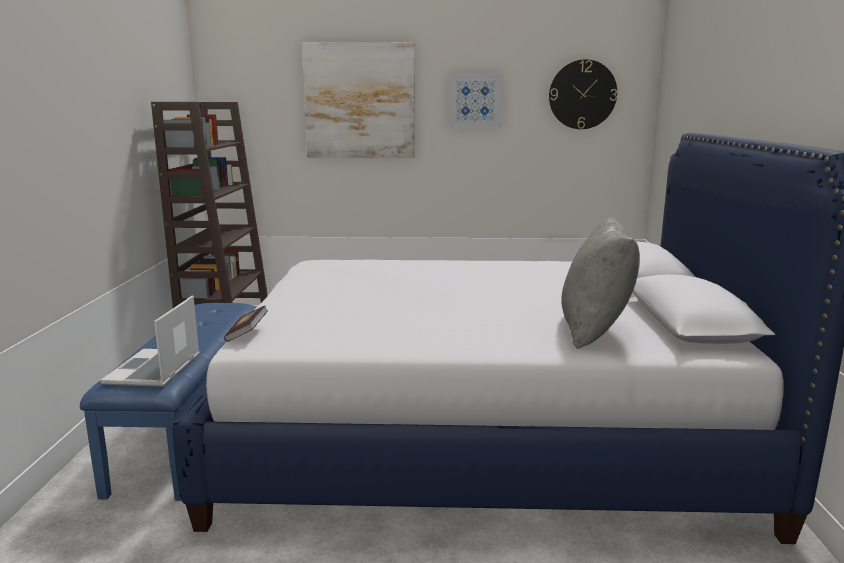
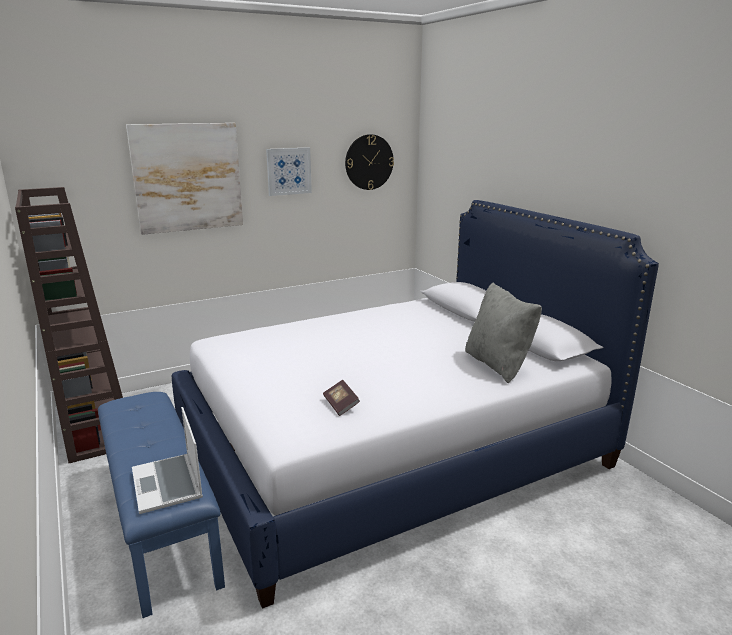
camera: 30 degrees left, 5 degrees up
book [224,306,268,342] -> book moved to [323,380,360,416]

